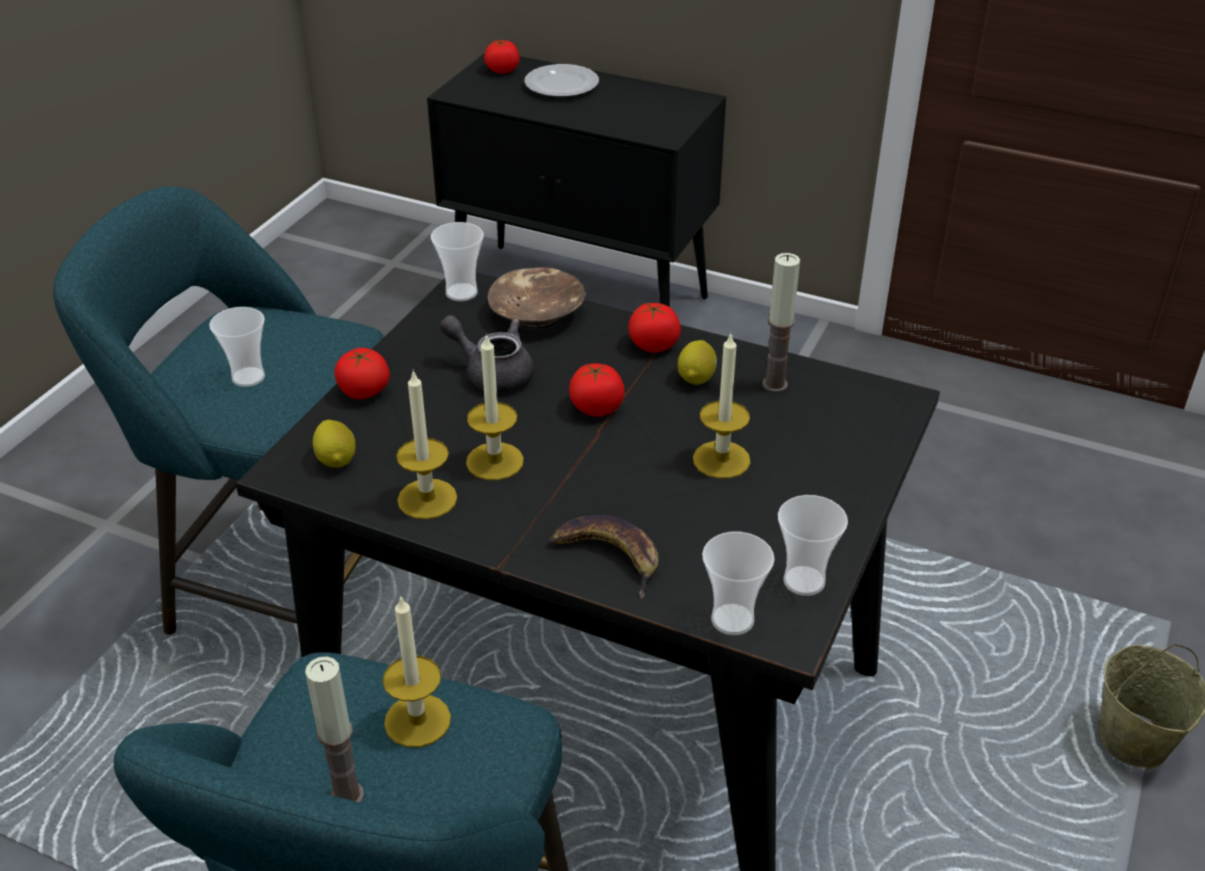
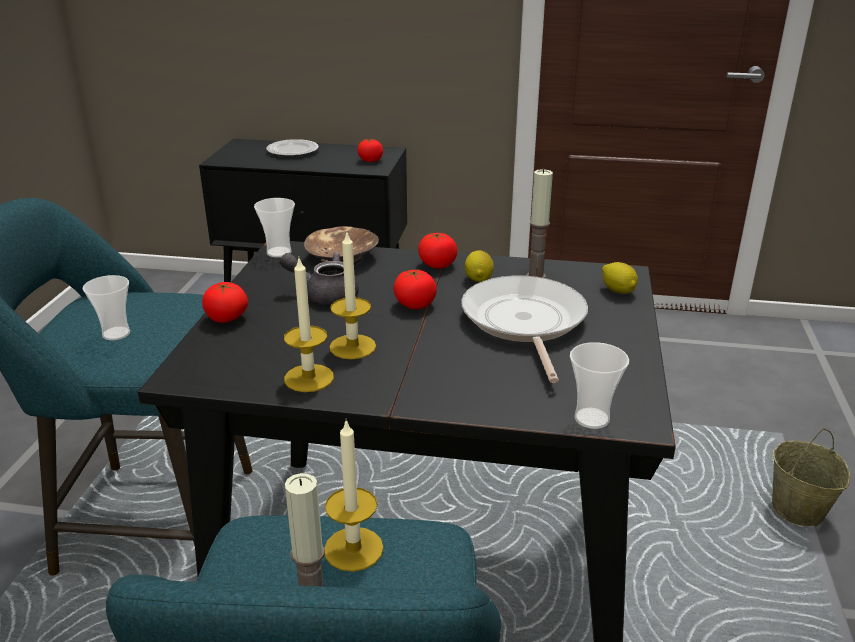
camera: 15 degrees left, 10 degrees down
lemon [313,420,356,468] -> lemon moved to [602,262,638,294]
tomato [484,40,520,74] -> tomato moved to [357,139,383,162]
banana [549,515,659,599] -> none
candle [693,332,751,479] -> frying pan [461,276,588,383]
cup [778,495,848,596] -> none

